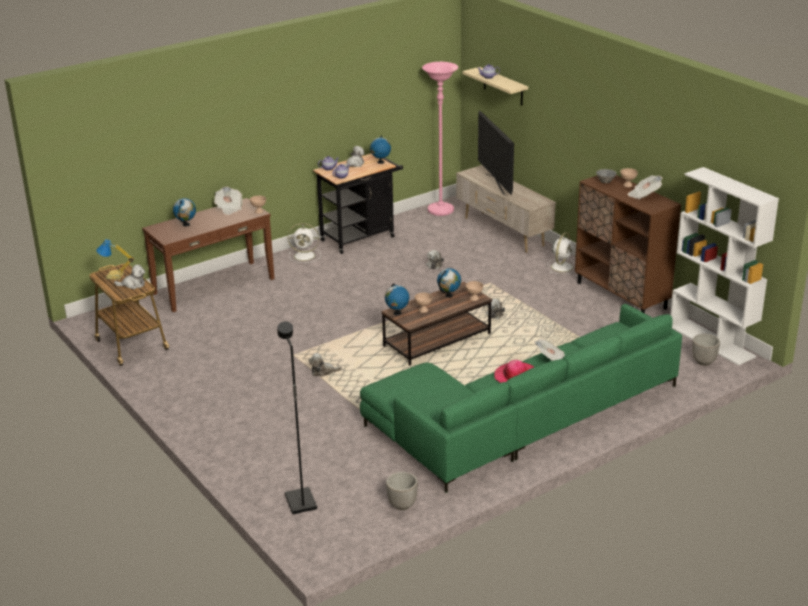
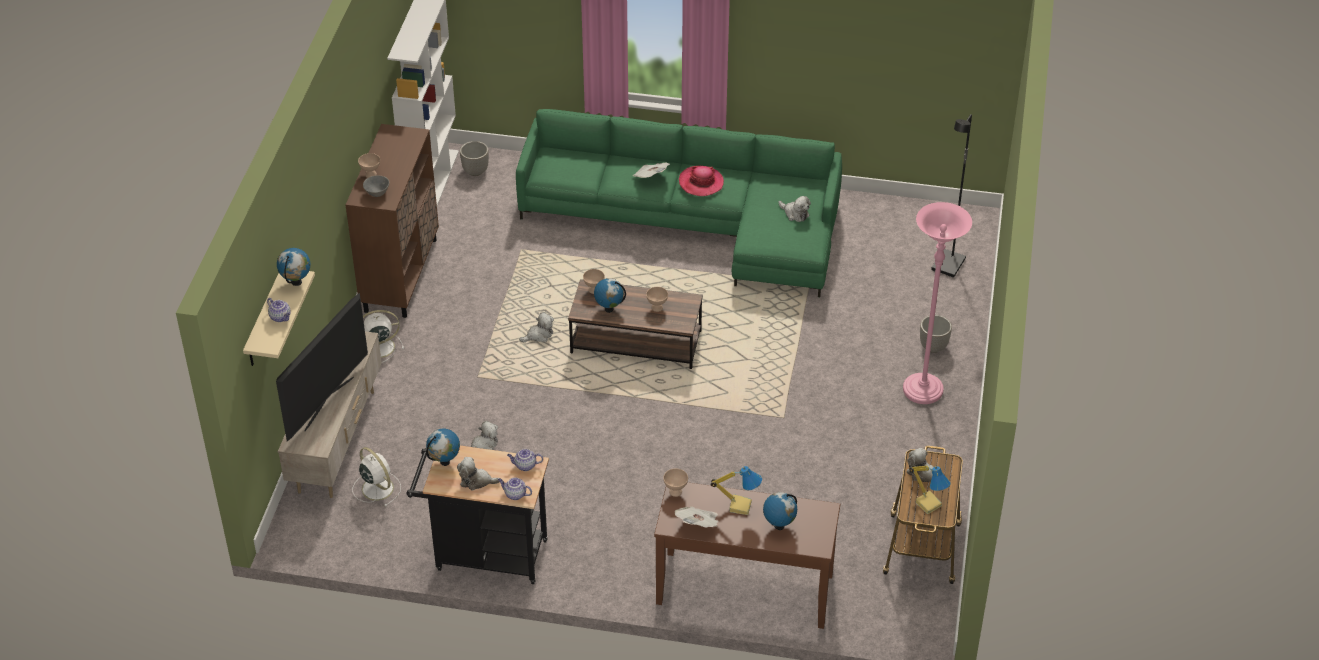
camera: 135 degrees left, 15 degrees up
white fan [288,223,321,263] -> white fan moved to [352,447,401,507]
plush toy [309,353,342,377] -> plush toy moved to [778,196,811,222]
globe [385,283,409,315] -> globe moved to [277,248,310,286]
planter [386,472,418,510] -> planter moved to [920,315,952,353]
pink floor lamp [422,62,458,216] -> pink floor lamp moved to [903,202,972,404]
newspaper [628,175,663,199] -> none
none -> table lamp [710,466,762,515]

